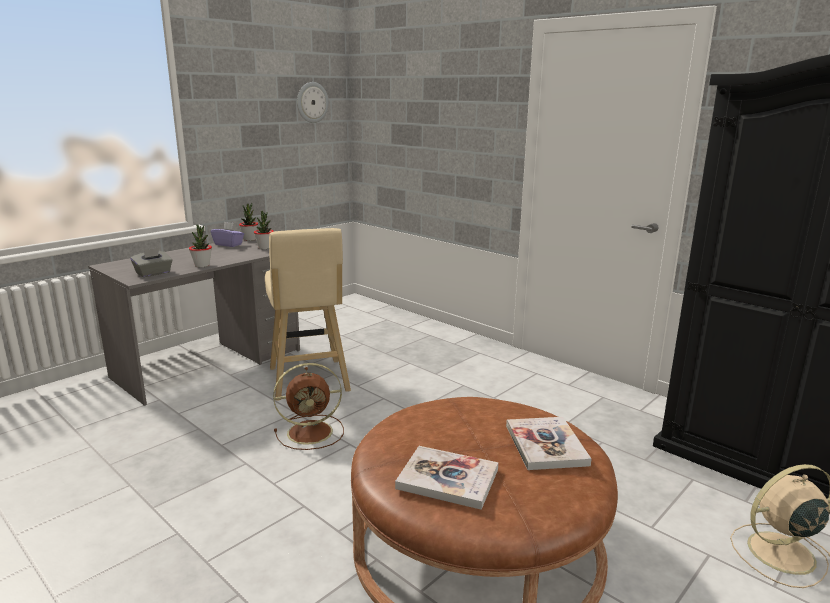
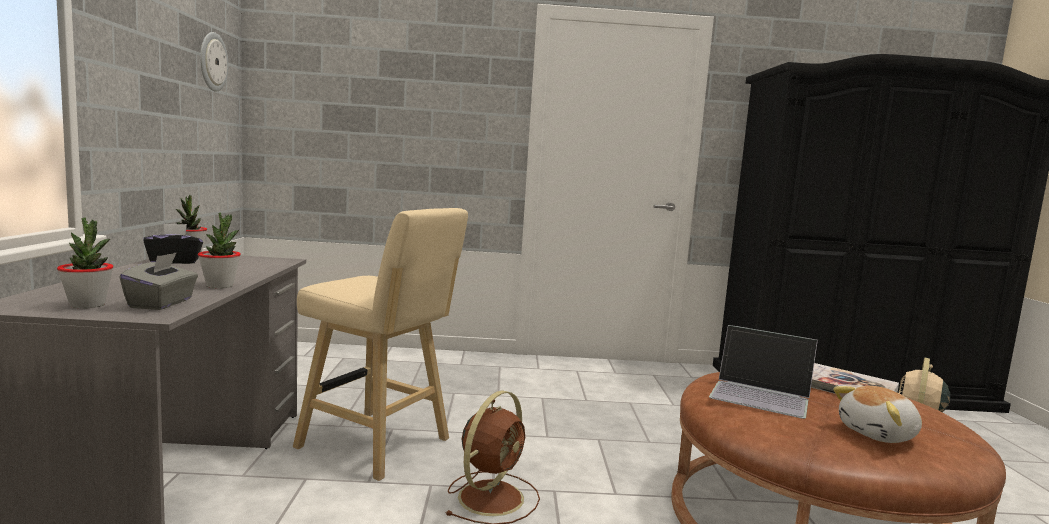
camera: 45 degrees left, 10 degrees down
purple tissue box [211,222,244,247] -> black tissue box [143,224,203,264]
potted plant [254,211,274,249] -> potted plant moved to [57,217,113,309]
book [395,446,498,510] -> plush toy [833,386,922,443]
none -> laptop [709,325,818,419]

